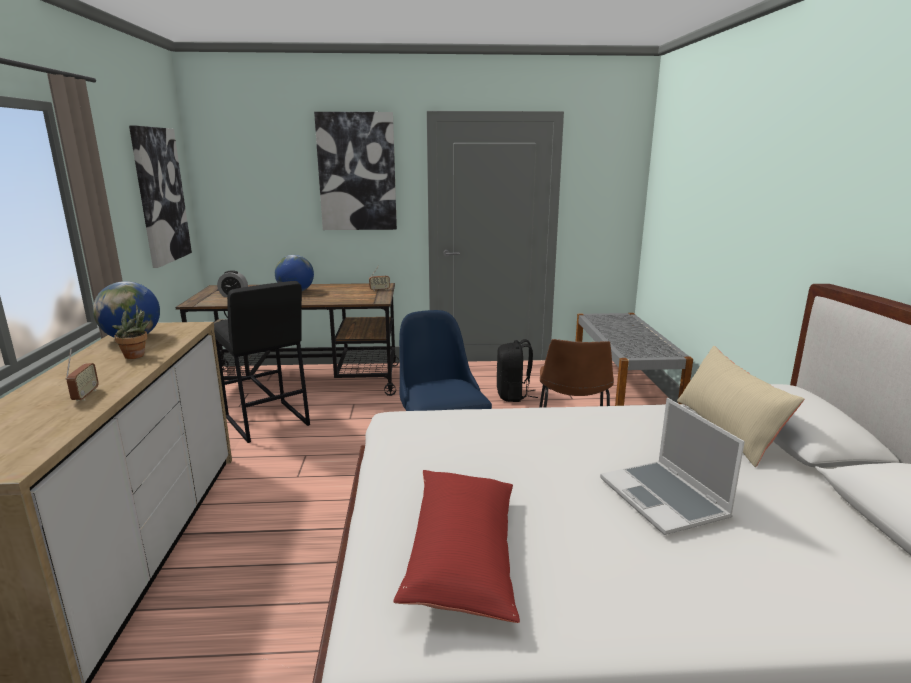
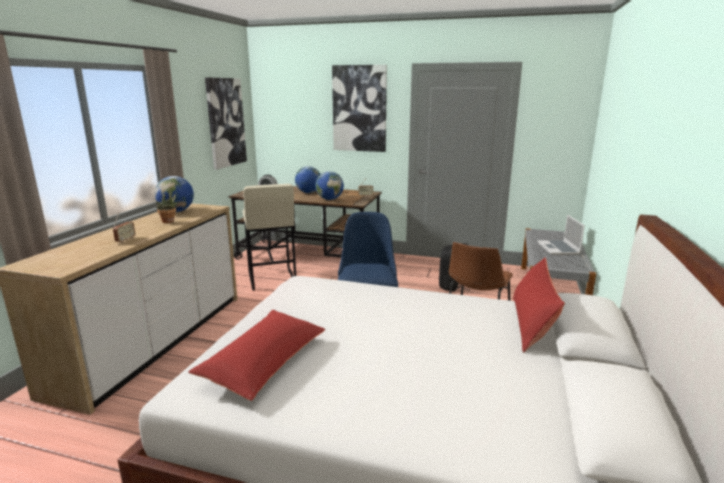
camera: 20 degrees right, 0 degrees up
black stool [214,281,310,443] -> beige stool [243,184,296,291]
laptop [600,398,745,535] -> laptop moved to [537,215,585,255]
beige pillow [677,346,804,467] -> red pillow [513,258,565,352]
none -> globe [315,171,344,200]

